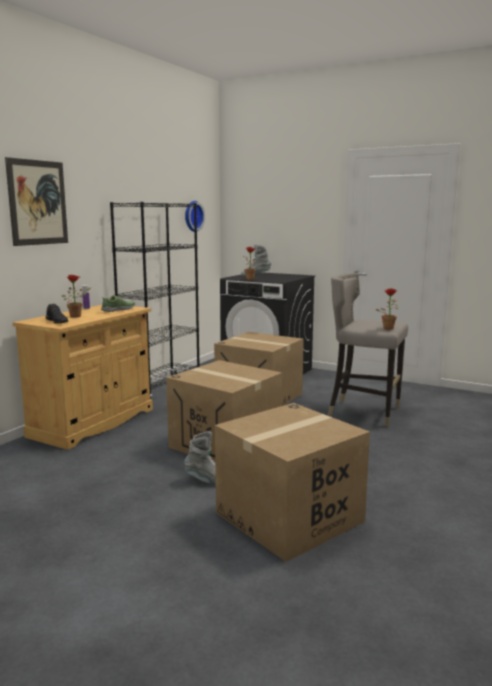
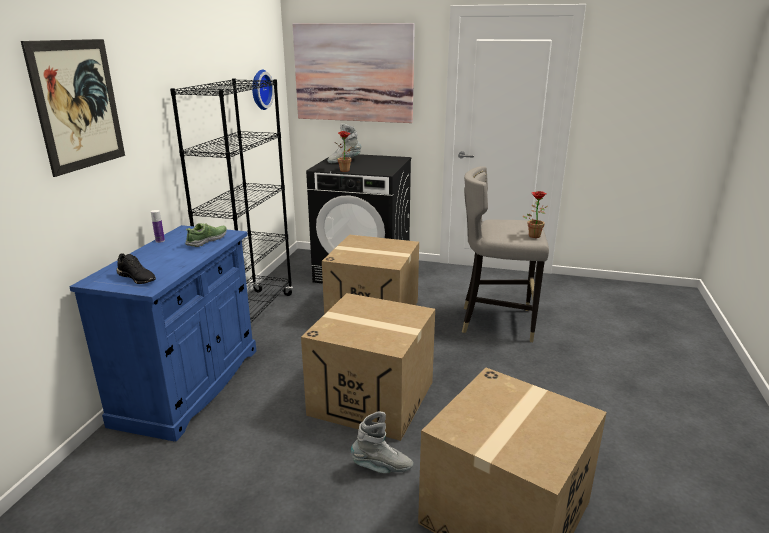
camera: 15 degrees left, 10 degrees up
beige cabinet [13,305,153,450] -> blue cabinet [69,225,256,442]
potted plant [62,275,91,318] -> none
none -> picture [293,23,415,123]

